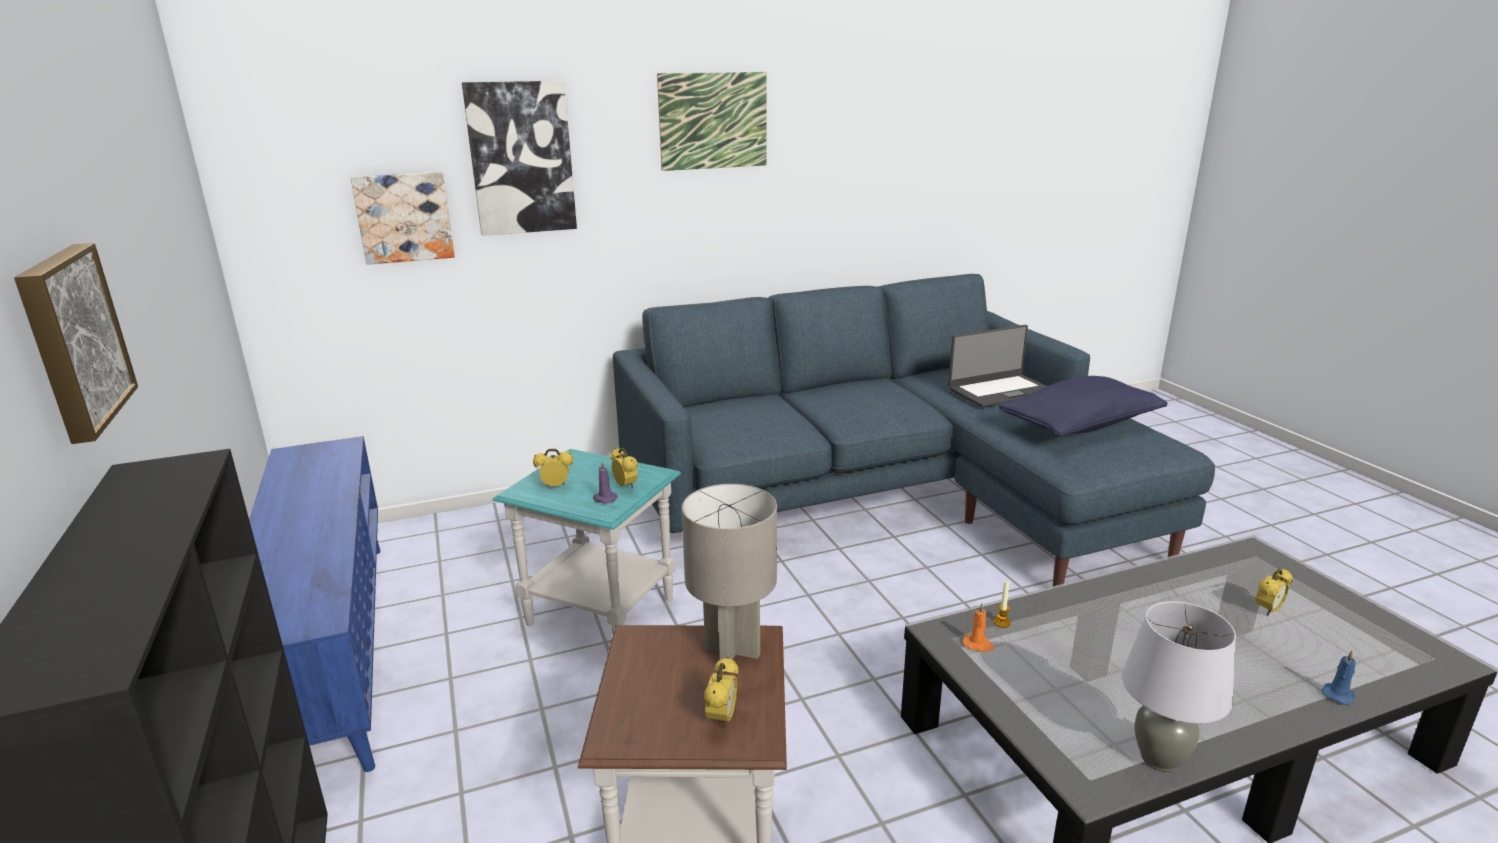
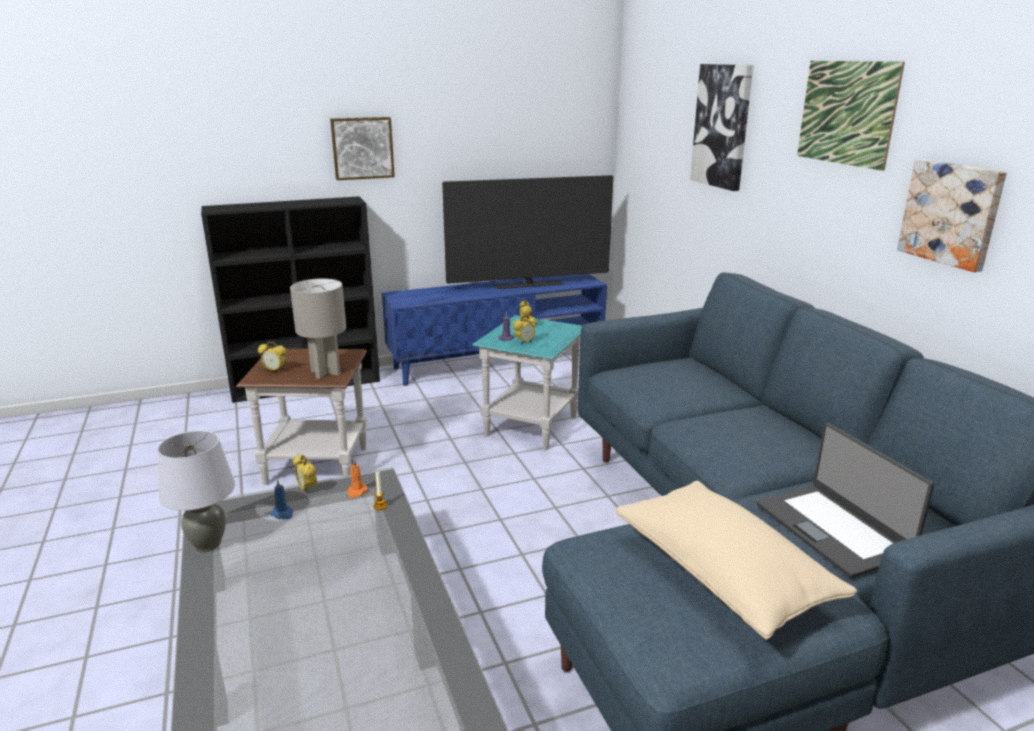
camera: 90 degrees right, 0 degrees up
picture [351,172,455,265] -> picture moved to [897,160,1007,272]
blue pillow [998,376,1167,437] -> beige pillow [615,481,857,640]
alarm clock [1256,569,1293,616] -> alarm clock moved to [293,454,317,494]
blue candle [1321,651,1356,705] -> blue candle moved to [271,479,293,519]
none -> television [442,175,613,289]

